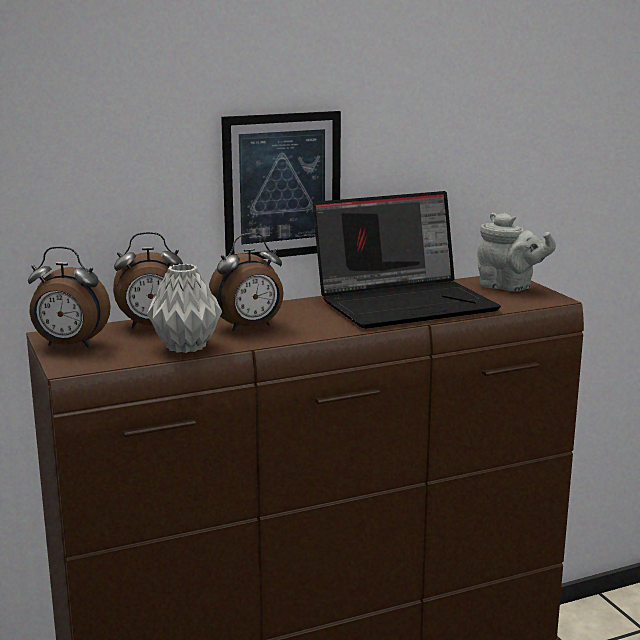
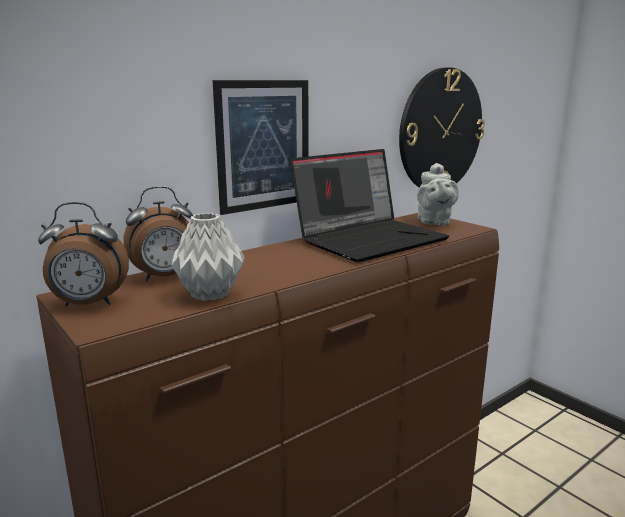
camera: 15 degrees left, 0 degrees up
alarm clock [209,233,284,332] -> none
grey teapot [477,213,556,292] -> grey teapot turned 75 degrees clockwise [417,163,459,226]
none -> wall clock [399,67,485,188]

